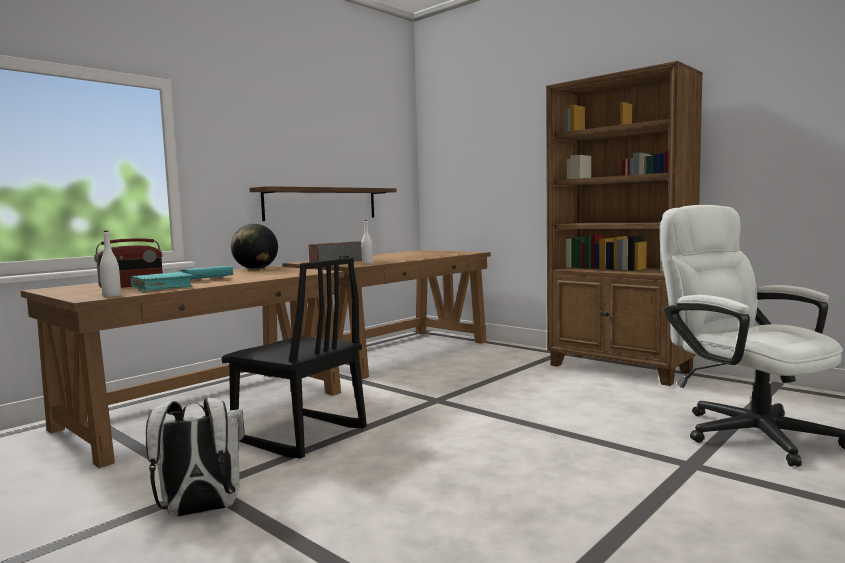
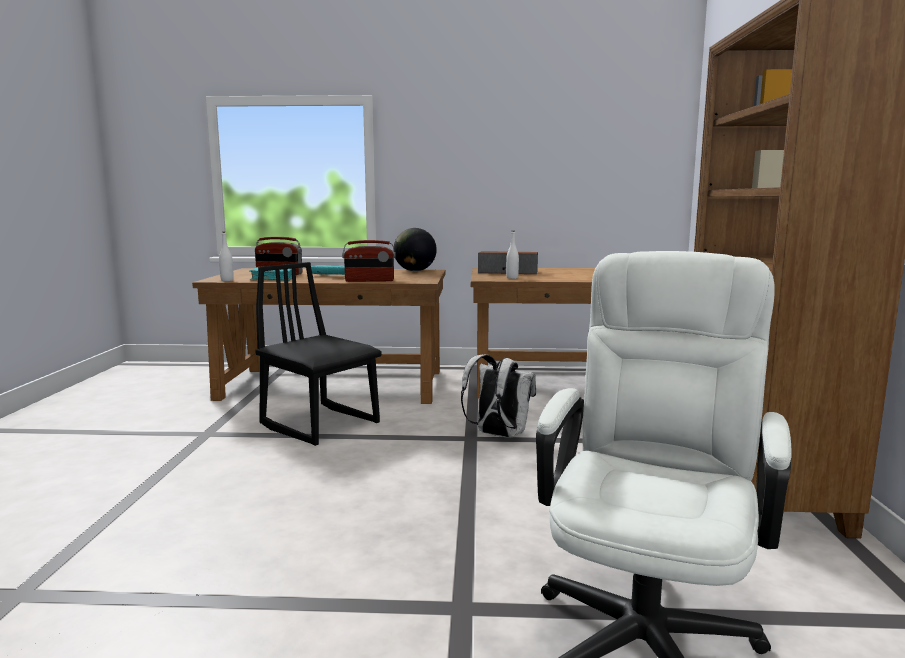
camera: 50 degrees right, 5 degrees up
white backpack [146,398,245,517] -> white backpack moved to [461,354,536,438]
black chair [221,257,367,458] -> black chair turned 135 degrees clockwise [255,262,382,446]
shelf [249,186,396,221] -> none
none -> radio [342,240,396,282]

